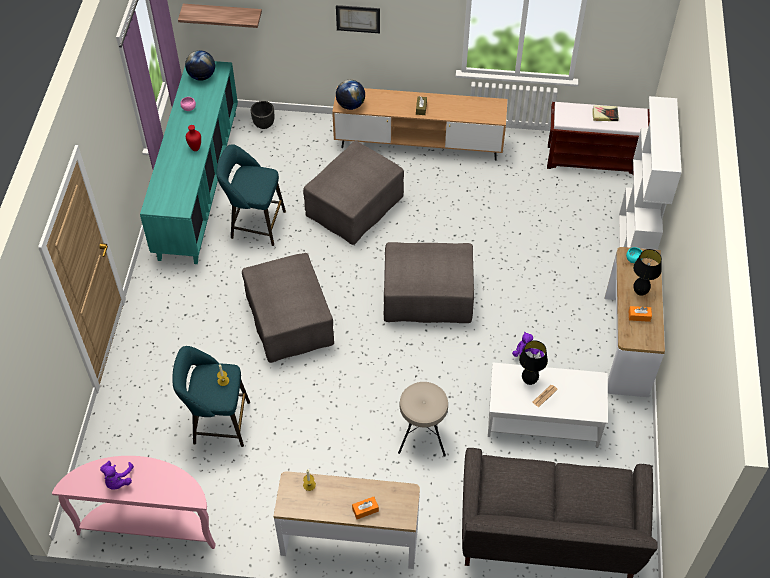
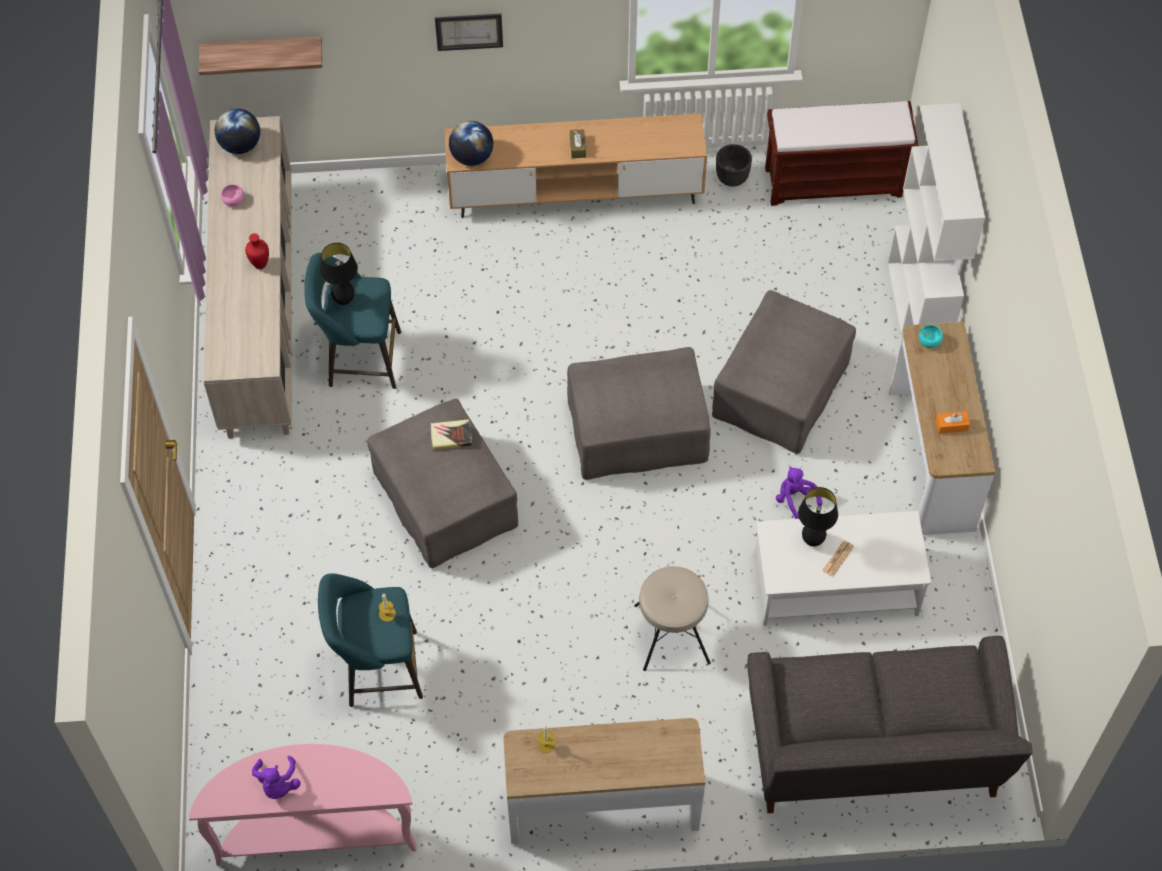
camera: 10 degrees left, 5 degrees up
turquoise cabinet [140,61,238,264] -> beige cabinet [204,116,292,439]
black planter [251,101,274,129] -> black planter moved to [716,144,752,187]
grey ottoman [303,141,404,245] -> grey ottoman moved to [712,290,856,454]
orange tissue box [352,497,379,519] -> none
book [593,105,619,121] -> book moved to [430,419,472,451]
black table lamp [633,249,662,296] -> black table lamp moved to [320,243,358,305]

